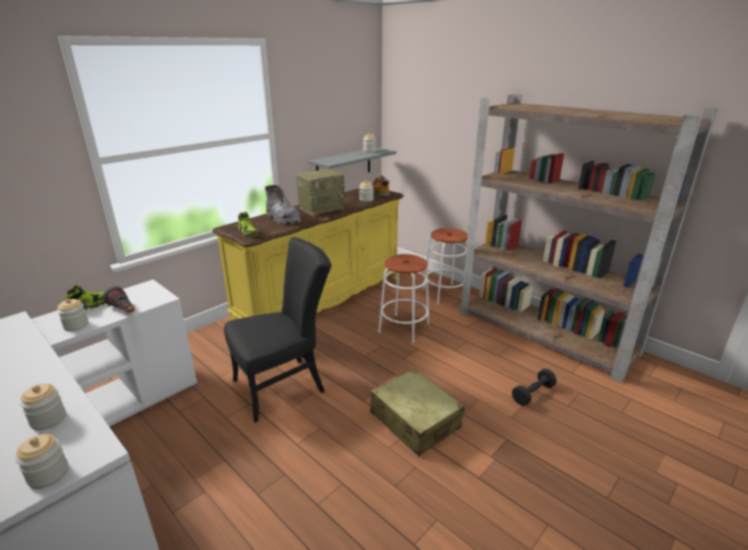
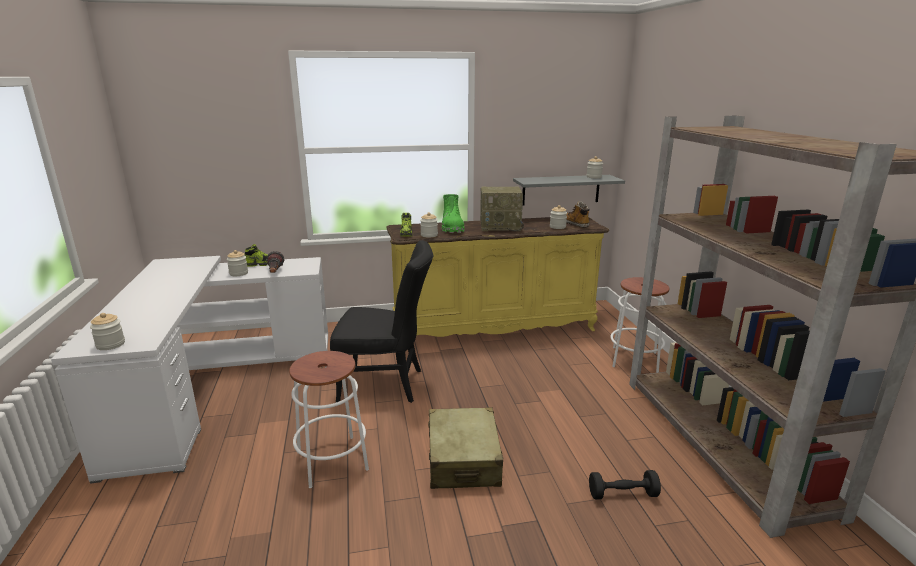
camera: 35 degrees right, 5 degrees down
jar [20,384,66,430] -> jar moved to [420,212,438,238]
grey boot [265,185,301,224] -> green boot [442,194,464,233]
white stool [378,254,429,343] -> white stool moved to [289,351,369,488]

